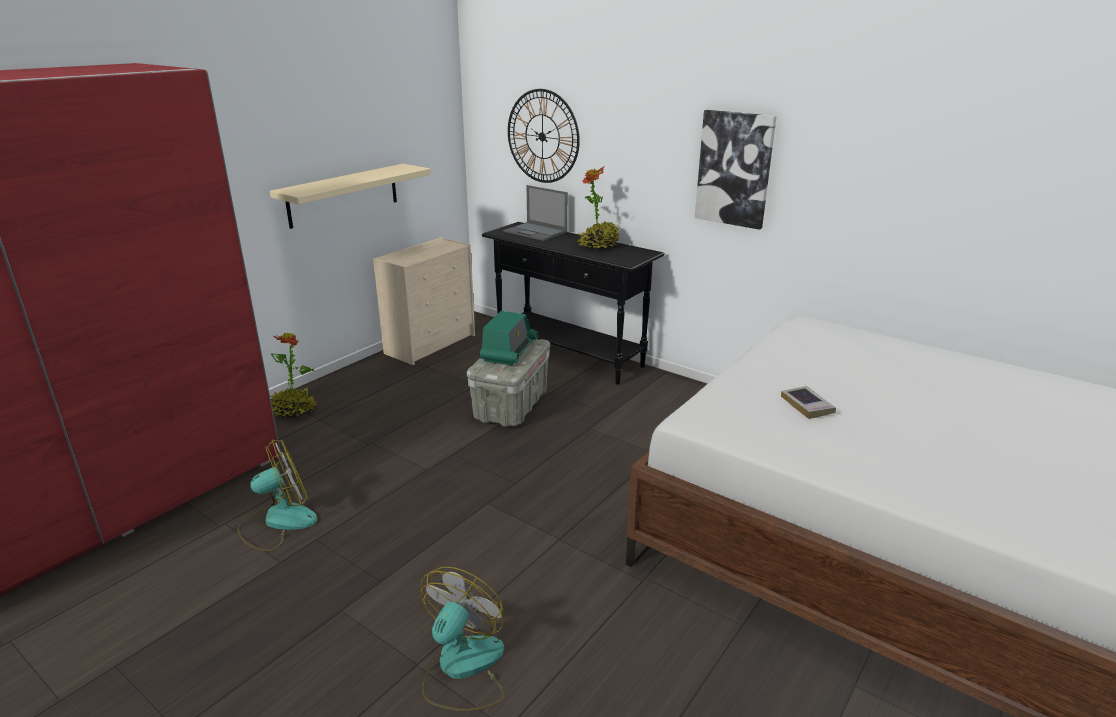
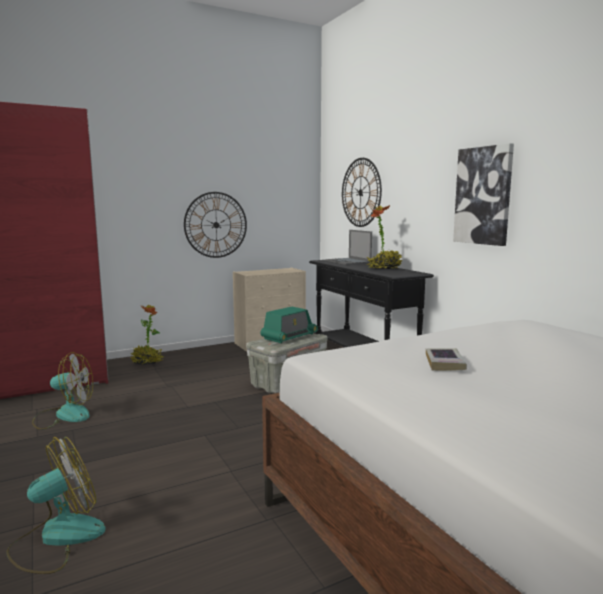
camera: 25 degrees right, 15 degrees down
beige shelf [270,164,431,229] -> wall clock [184,192,247,258]

